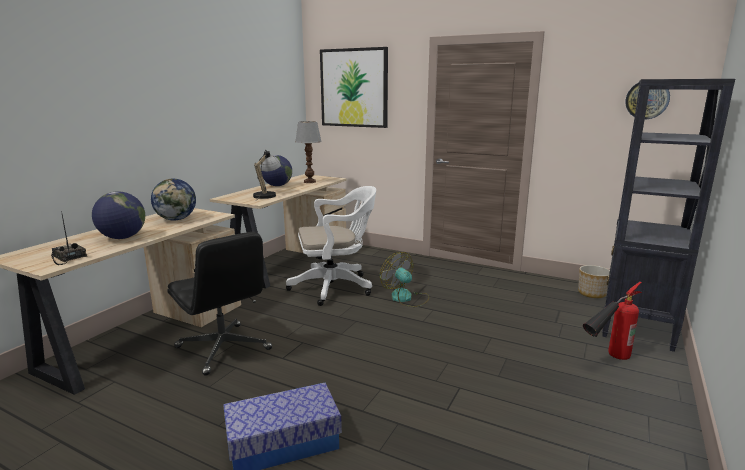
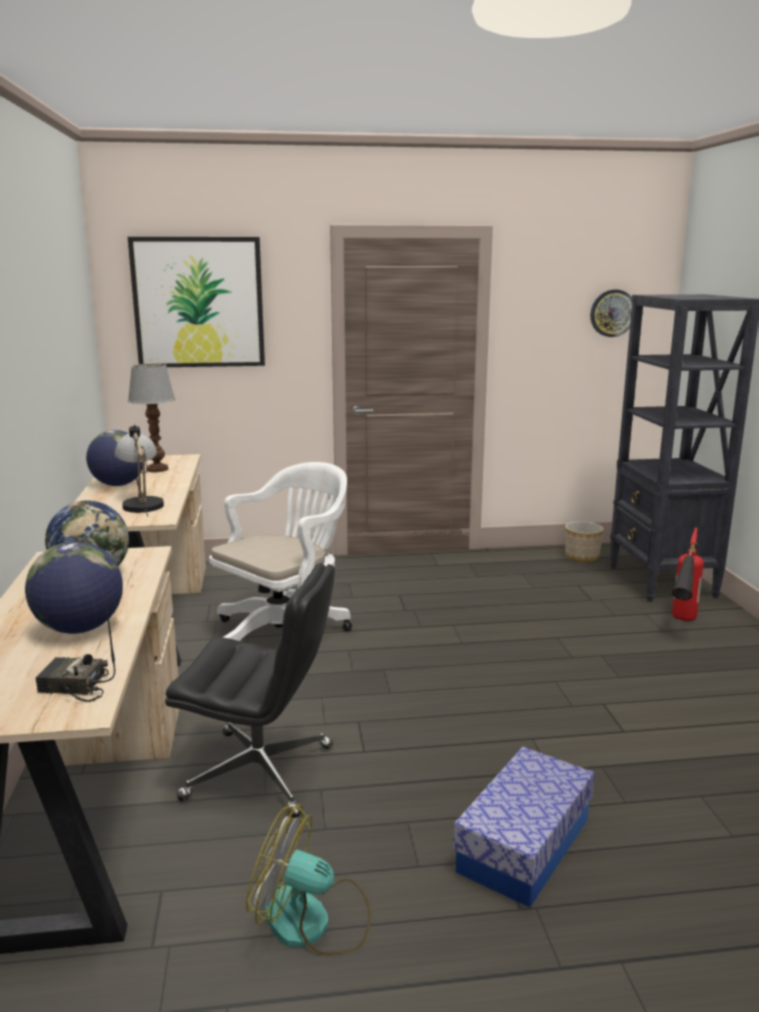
camera: 35 degrees left, 0 degrees up
fan [380,252,429,307] -> fan moved to [246,804,371,956]

